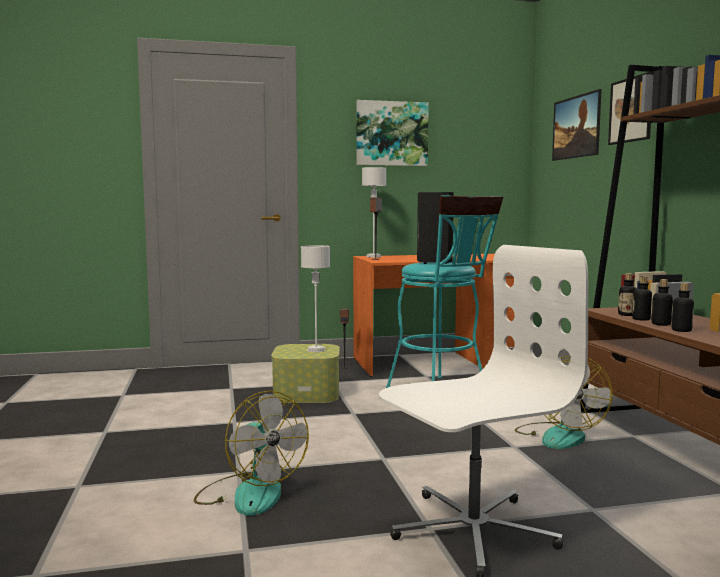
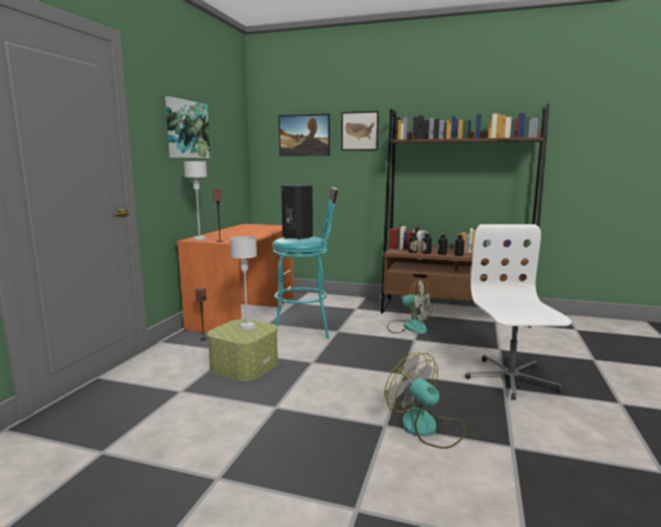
camera: 60 degrees left, 5 degrees up
fan [194,391,309,516] -> fan turned 120 degrees counterclockwise [385,352,466,449]

